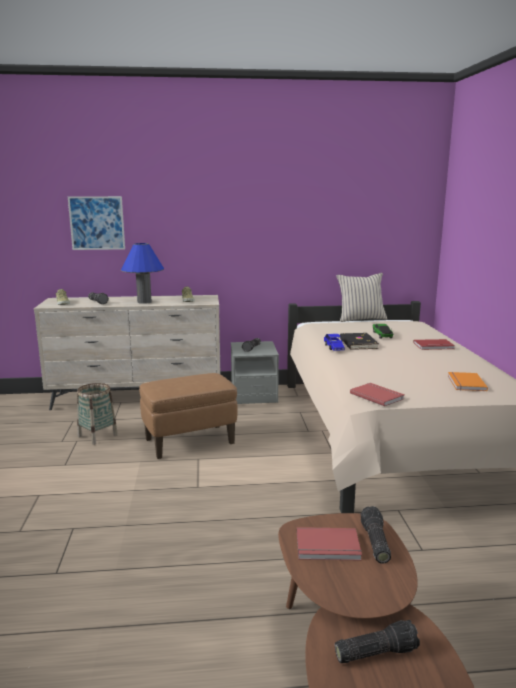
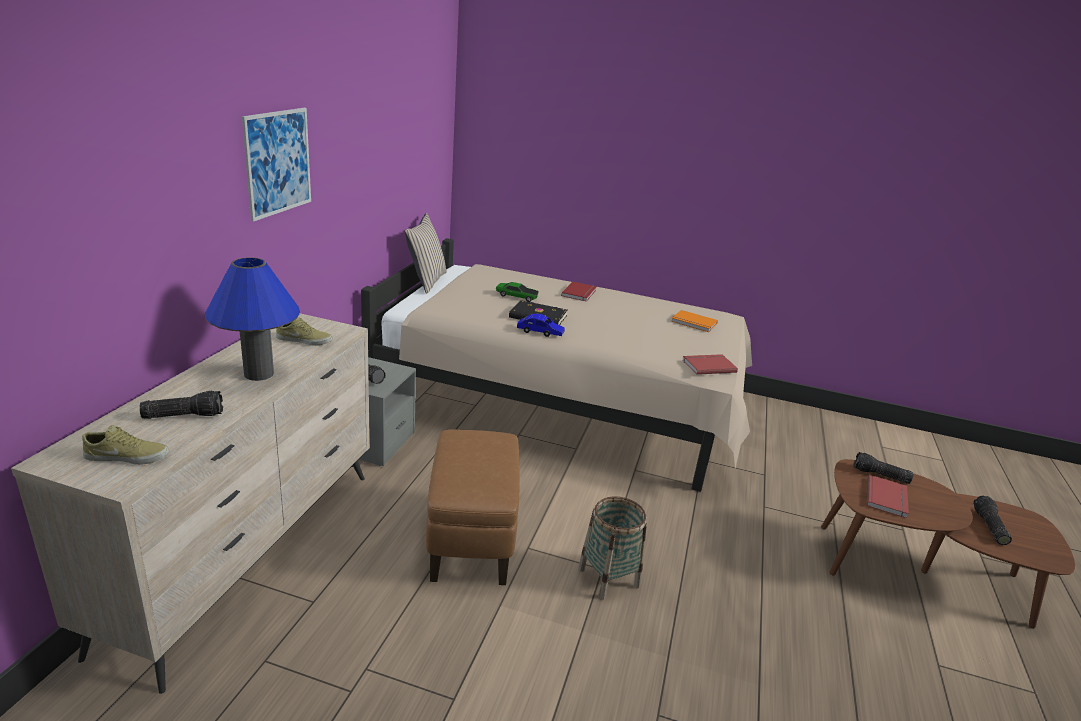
camera: 70 degrees left, 10 degrees up
picture [68,196,125,250] -> picture moved to [242,108,311,222]
basket [77,383,118,445] -> basket moved to [578,496,647,600]

